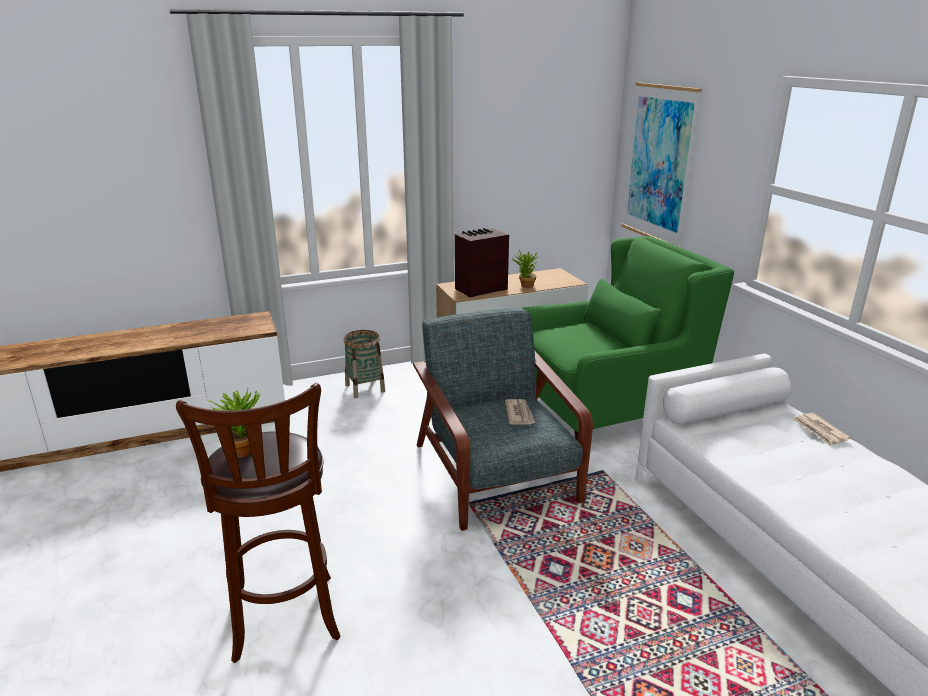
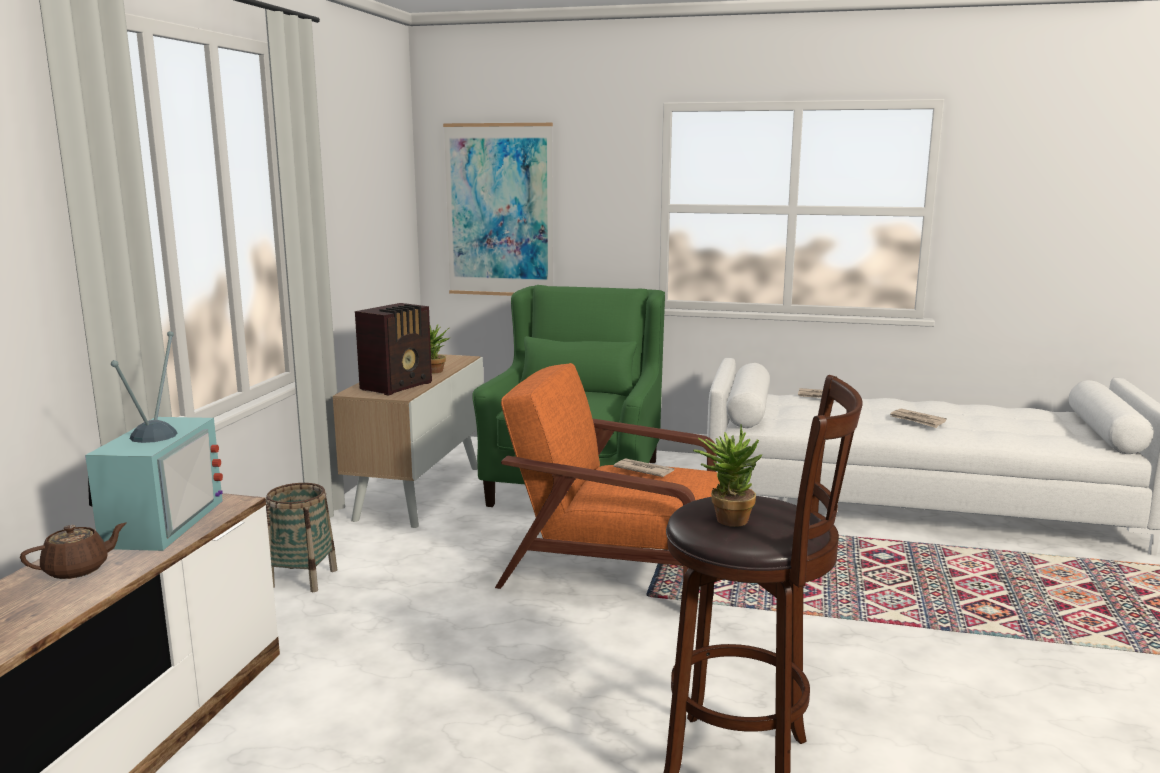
camera: 55 degrees left, 10 degrees down
grey armchair [413,308,593,531] -> orange armchair [495,363,720,589]
radio [455,228,509,297] -> radio turned 150 degrees counterclockwise [355,303,432,396]
none -> brown teapot [20,523,127,579]
none -> television [85,331,223,551]
none -> newspaper [890,409,947,428]

